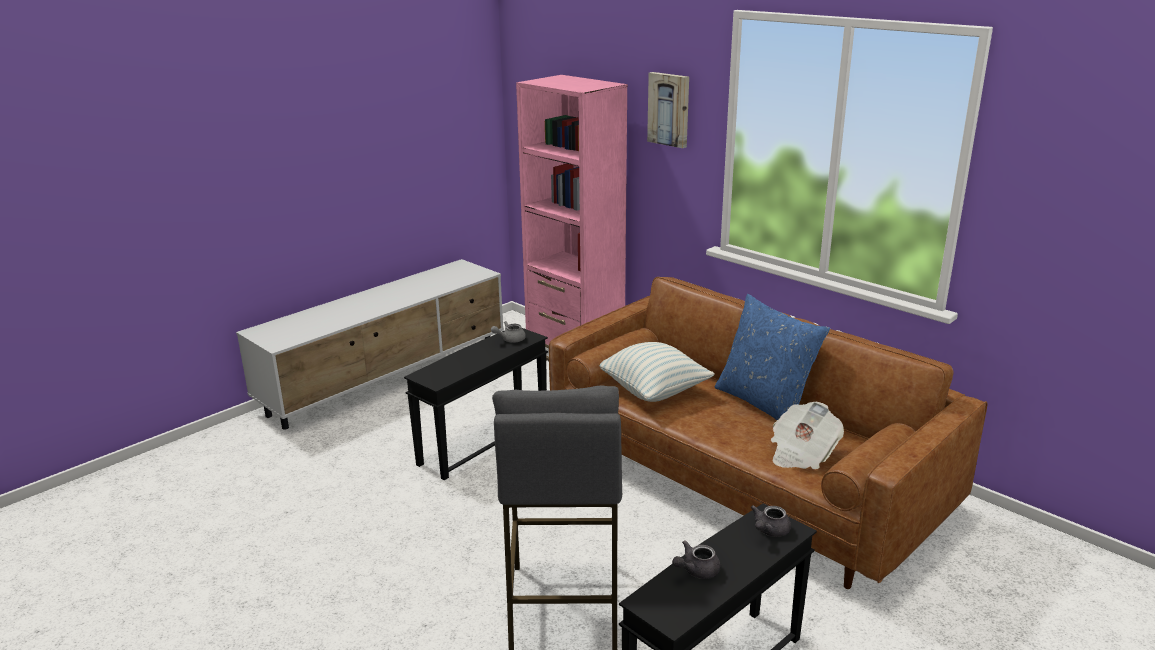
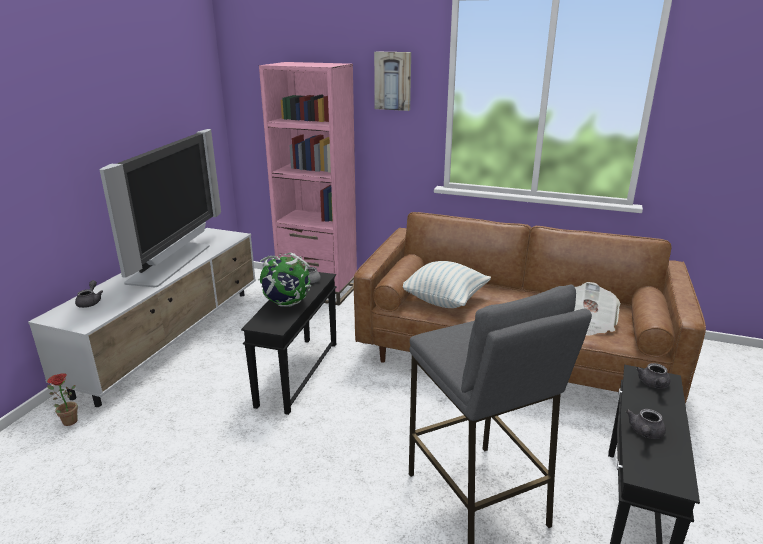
camera: 25 degrees left, 0 degrees up
blue pillow [715,294,830,420] -> none
none -> potted plant [47,373,78,426]
none -> grey teapot [75,280,103,308]
none -> television [100,129,221,287]
none -> globe [258,253,311,307]

